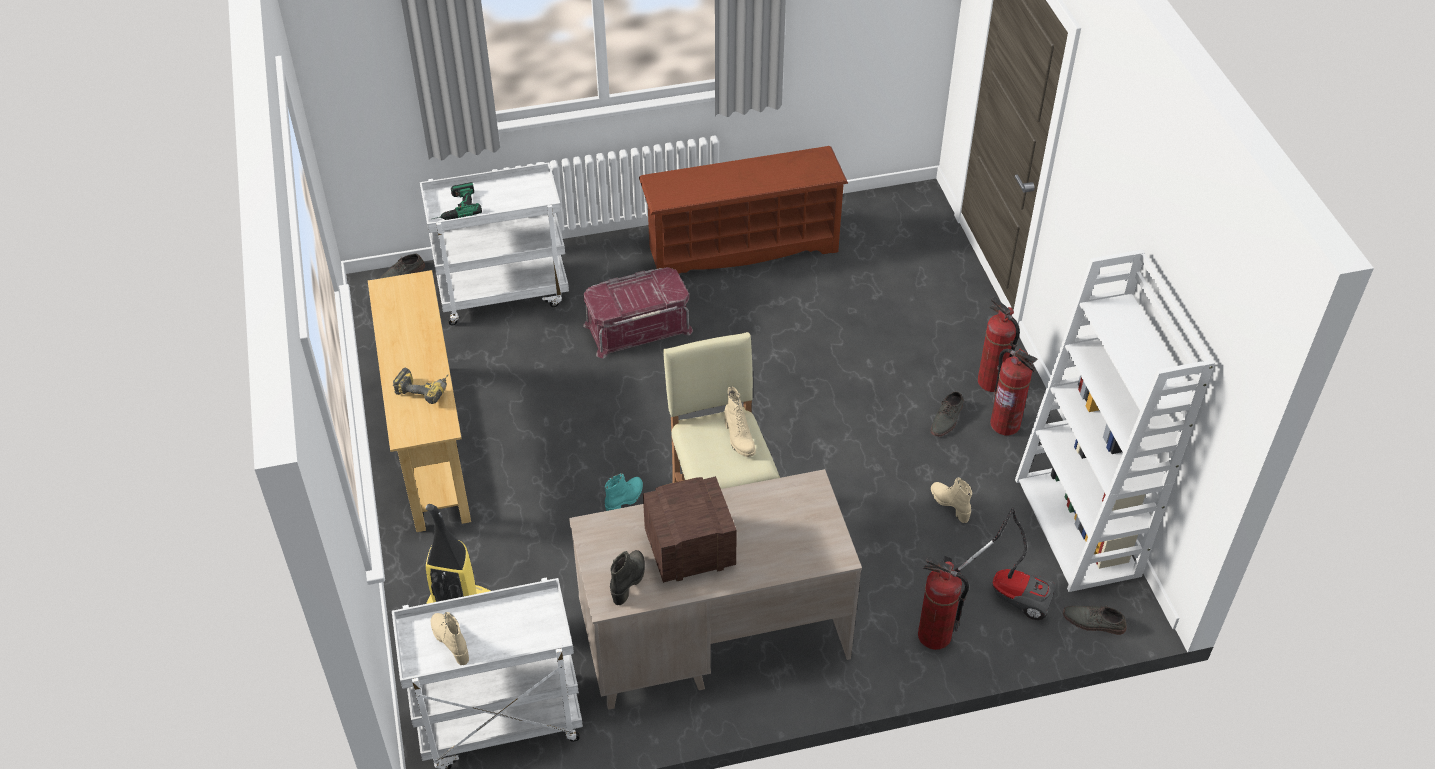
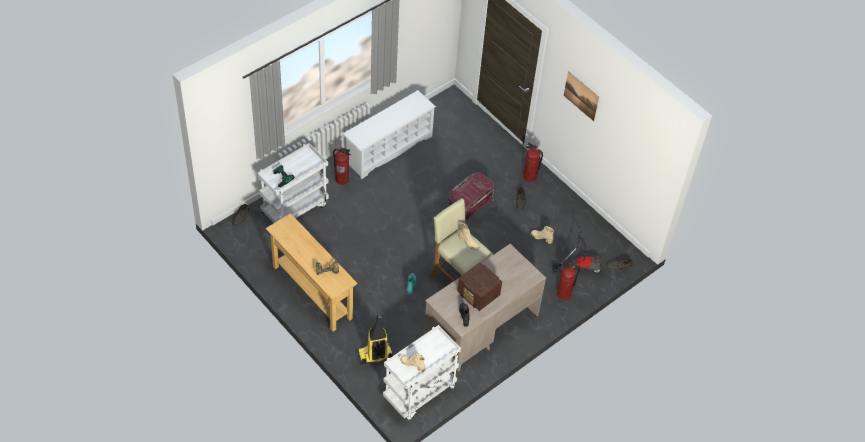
camera: 30 degrees left, 5 degrees up
red storage box [583,267,693,359] -> red storage box moved to [447,173,494,224]
brown shoe rack [639,146,848,274] -> white shoe rack [343,90,436,179]
radio [643,476,737,583] -> radio turned 90 degrees counterclockwise [457,262,502,311]
fire extinguisher [990,348,1037,435] -> fire extinguisher moved to [333,147,351,185]
white bookcase [1015,250,1215,592] -> none
none -> picture [564,71,599,121]

